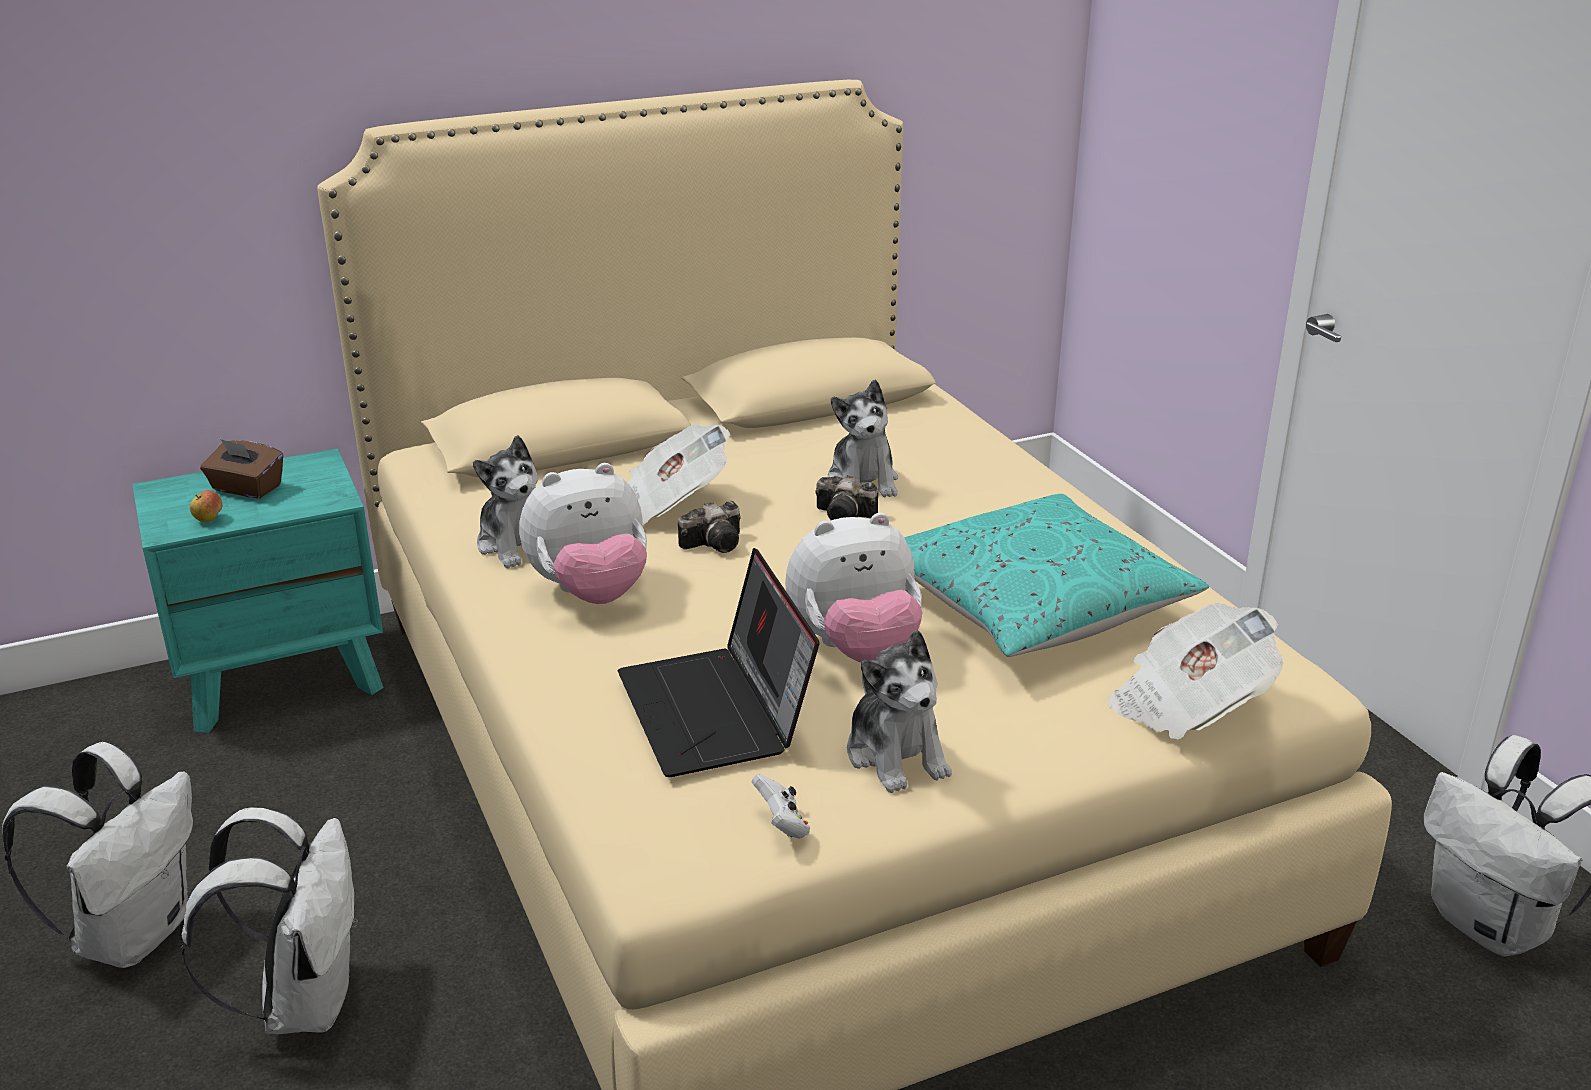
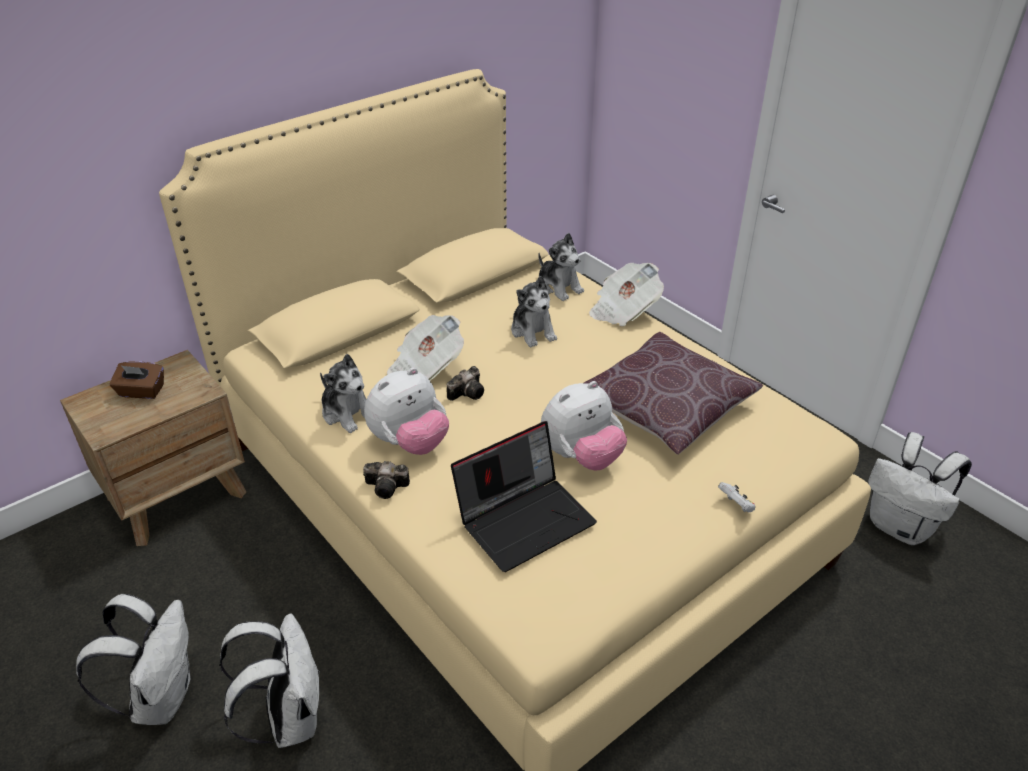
camera: 15 degrees left, 10 degrees up
turquoise nightstand [132,448,384,733] -> brown nightstand [60,350,247,546]
apple [190,490,223,522] -> none
laptop [617,548,819,777] -> laptop turned 90 degrees counterclockwise [451,421,597,572]
white game controller [751,774,810,839] -> white game controller moved to [718,482,756,512]
camera [815,475,878,520] -> camera moved to [363,461,410,499]
plush toy [847,630,952,793] -> plush toy moved to [538,233,584,301]
turquoise pillow [904,494,1209,657] -> brown pillow [584,332,763,455]
newspaper [1108,603,1283,740] -> newspaper moved to [589,263,664,326]

